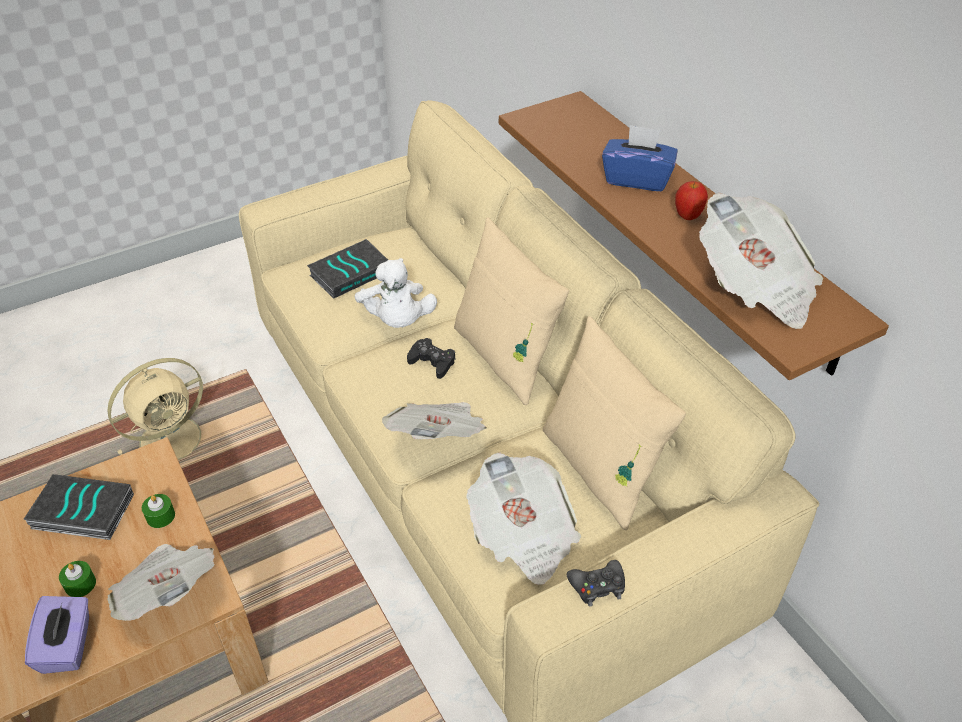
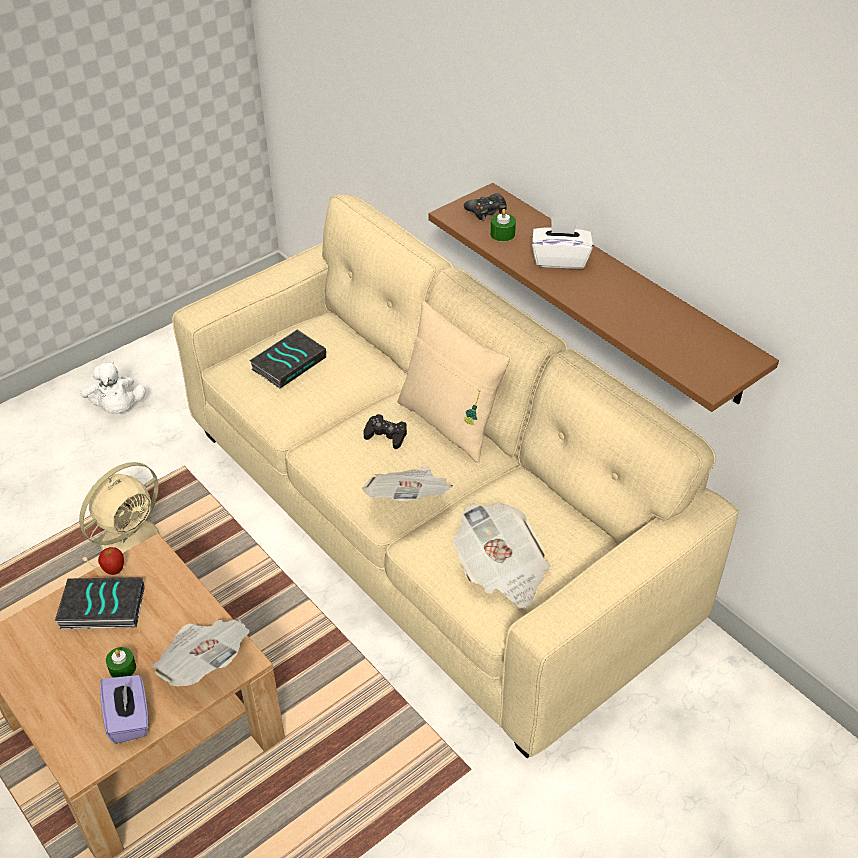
camera: 10 degrees left, 0 degrees up
green candle [142,494,175,528] -> green candle moved to [490,209,516,242]
white plush toy [355,258,437,328] -> white plush toy moved to [80,361,146,414]
beige pillow [542,316,686,530] -> none
black game controller [567,560,625,607] -> black game controller moved to [464,193,506,221]
blue tissue box [602,125,678,191] -> white tissue box [532,216,593,269]
apple [675,181,708,220] -> apple moved to [98,547,124,575]
newspaper [699,193,823,329] -> none

